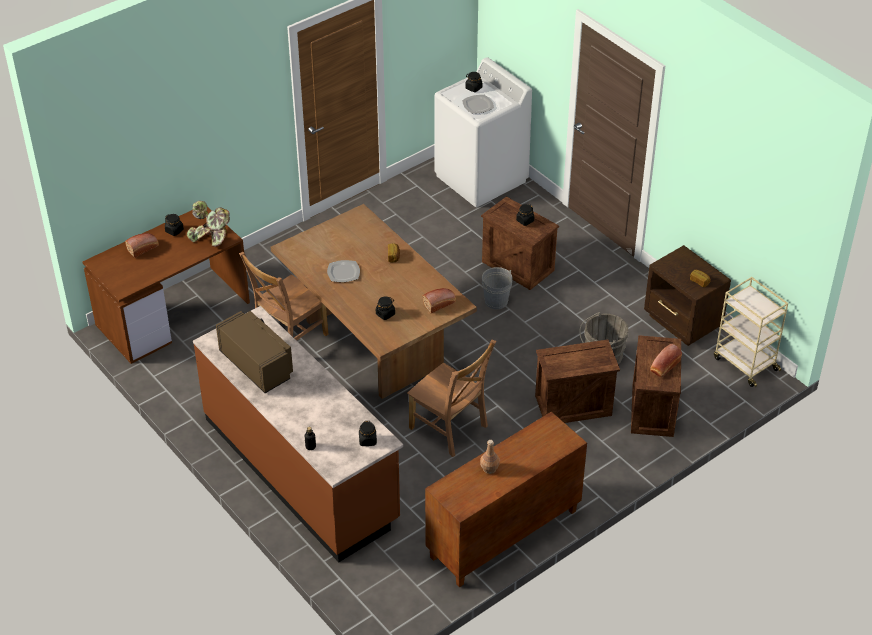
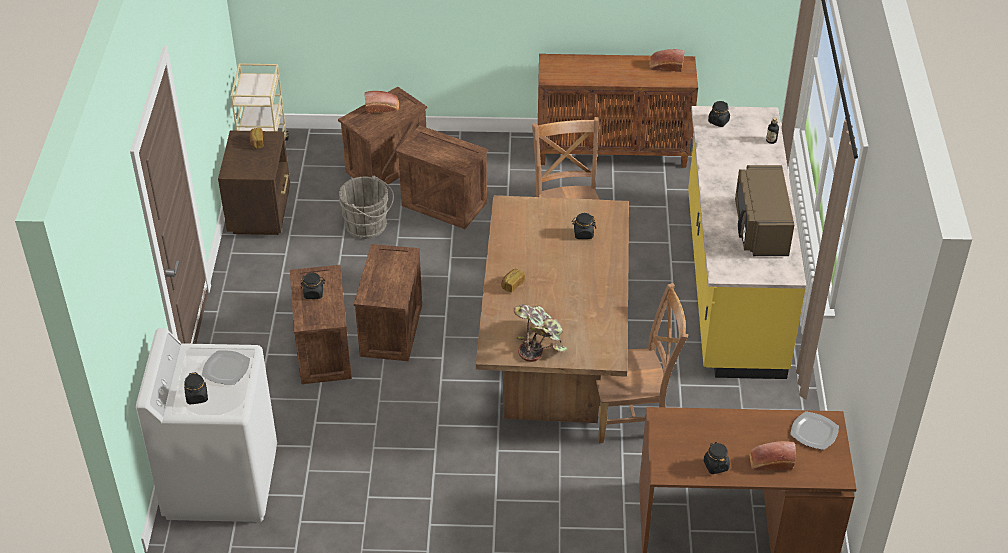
camera: 140 degrees left, 0 degrees up
potted plant [187,201,230,247] -> potted plant moved to [514,304,567,362]
brown counter [193,306,403,562] -> yellow counter [688,106,806,379]
plate [327,260,360,282] -> plate moved to [790,411,839,450]
bread [423,288,456,313] -> bread moved to [649,49,685,72]
brown bottle [480,440,500,474] -> none
grey bucket [482,267,513,309] -> crate [354,244,422,361]

